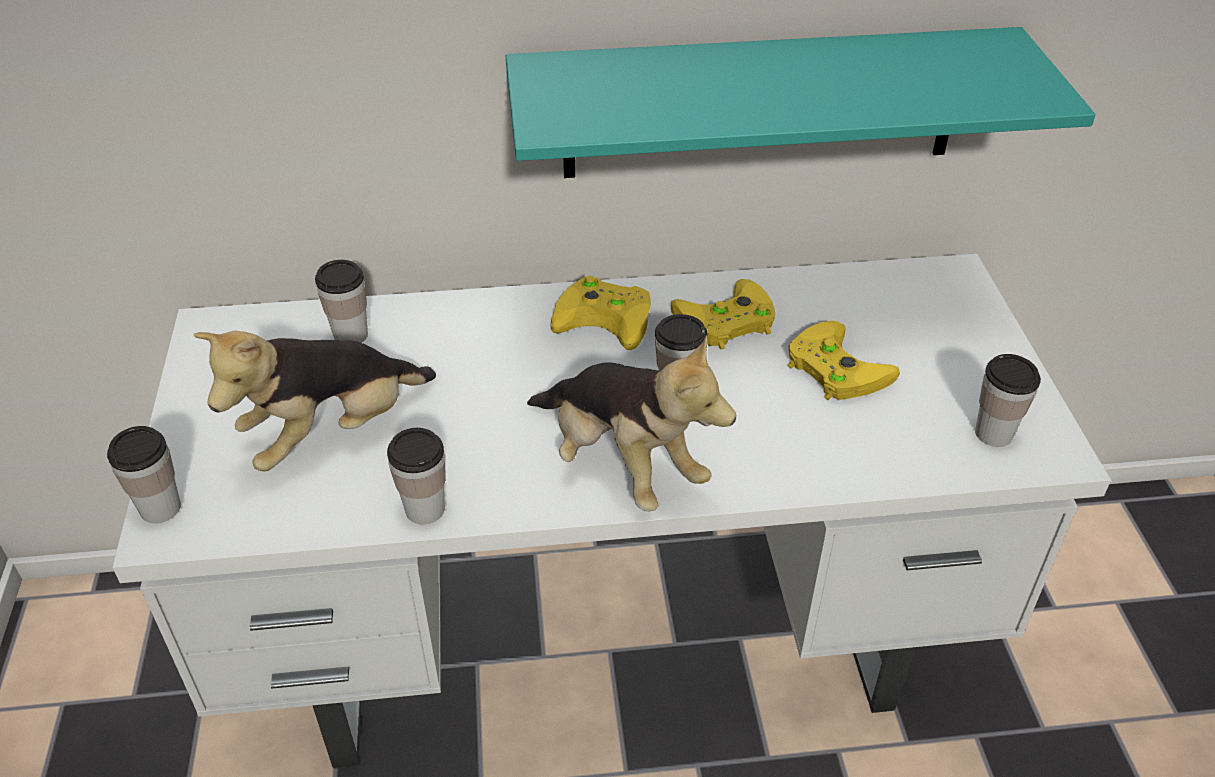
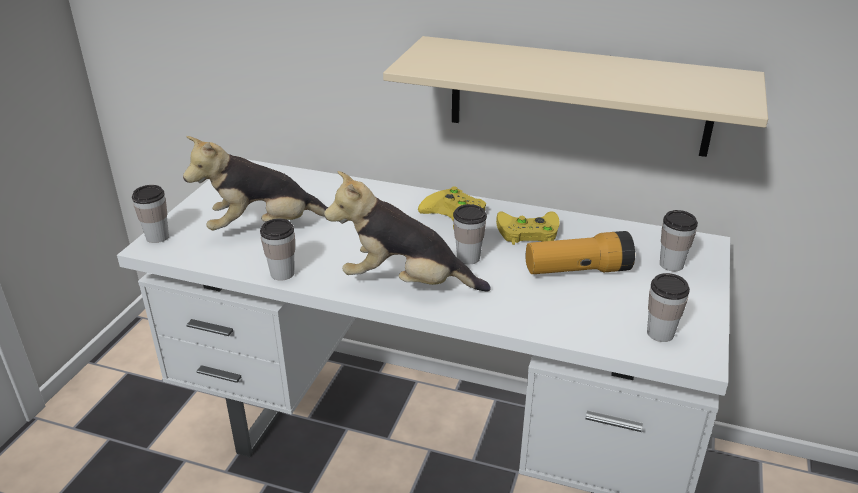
camera: 25 degrees right, 10 degrees down
cup [315,260,368,343] -> cup moved to [660,210,698,271]
turquoise shelf [506,27,1096,178] -> beige shelf [383,36,768,157]
plush toy [527,335,736,511] -> plush toy turned 120 degrees clockwise [324,171,491,291]
yellow game controller [788,321,900,400] -> flashlight [526,231,635,274]

